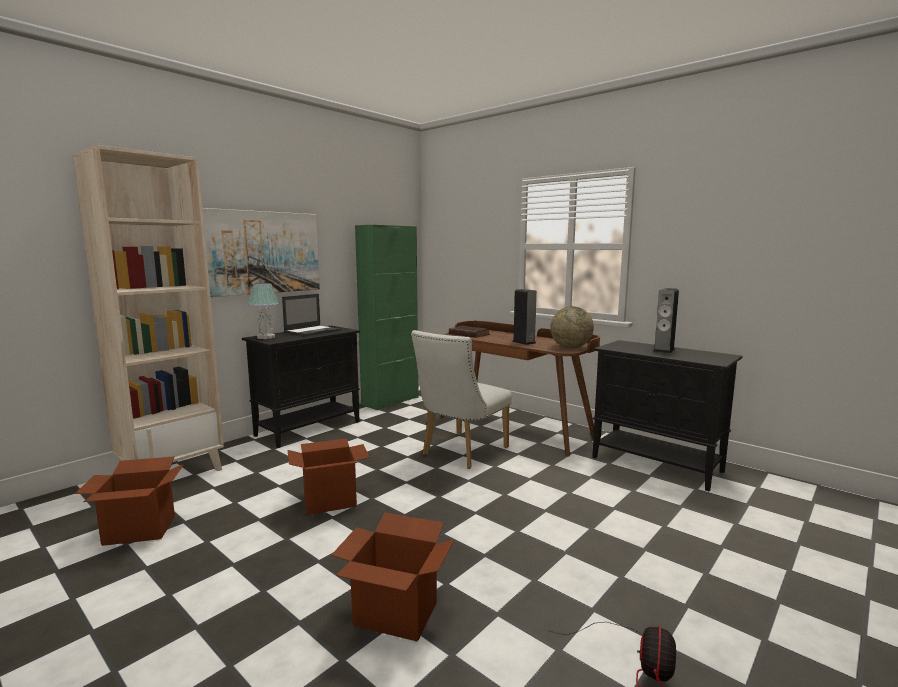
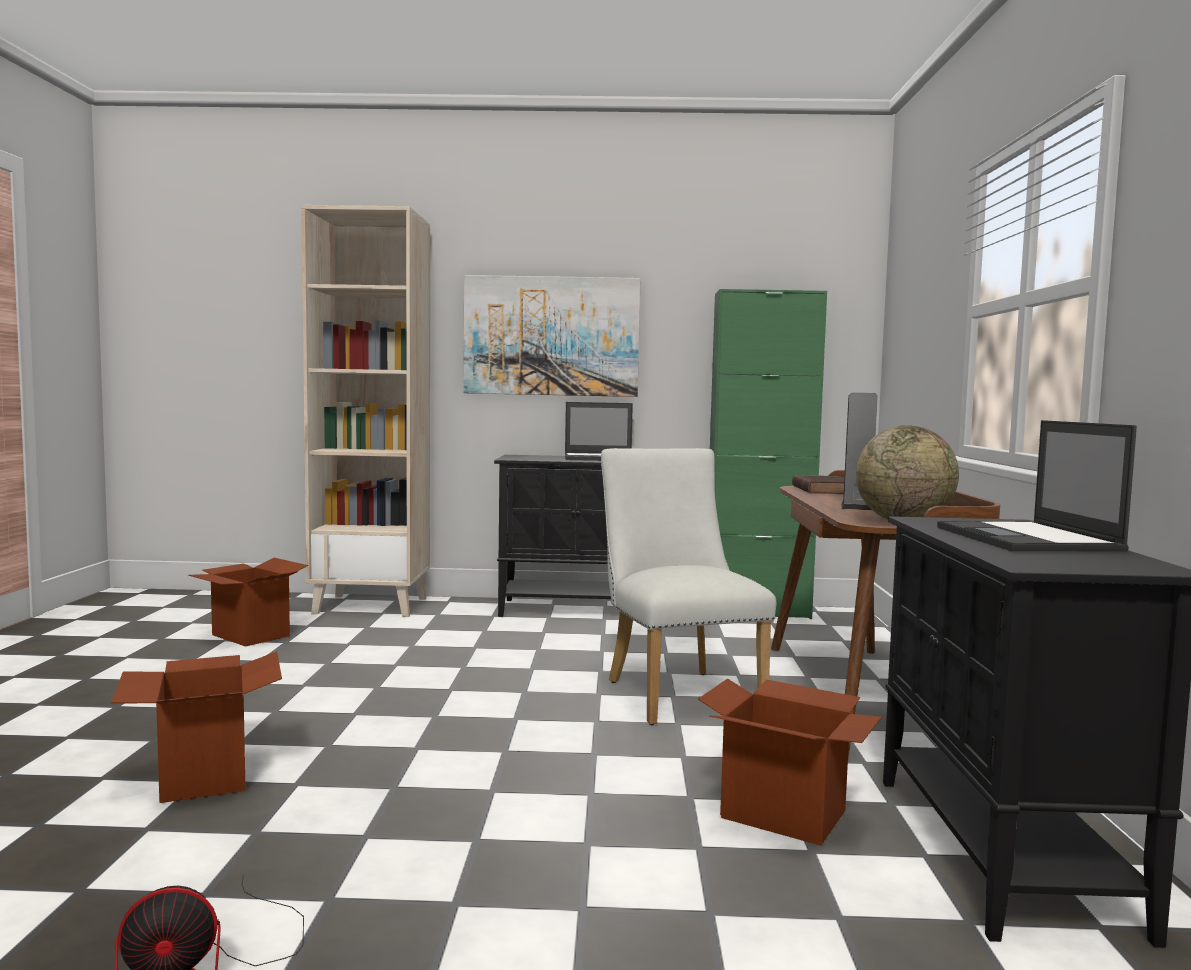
camera: 50 degrees right, 5 degrees down
table lamp [248,283,279,339] -> none
cardboard box [288,438,370,515] -> cardboard box moved to [698,678,882,846]
white chair [411,330,512,469] -> white chair turned 75 degrees clockwise [601,448,776,725]
speaker [653,288,679,353] -> laptop [937,420,1137,552]

